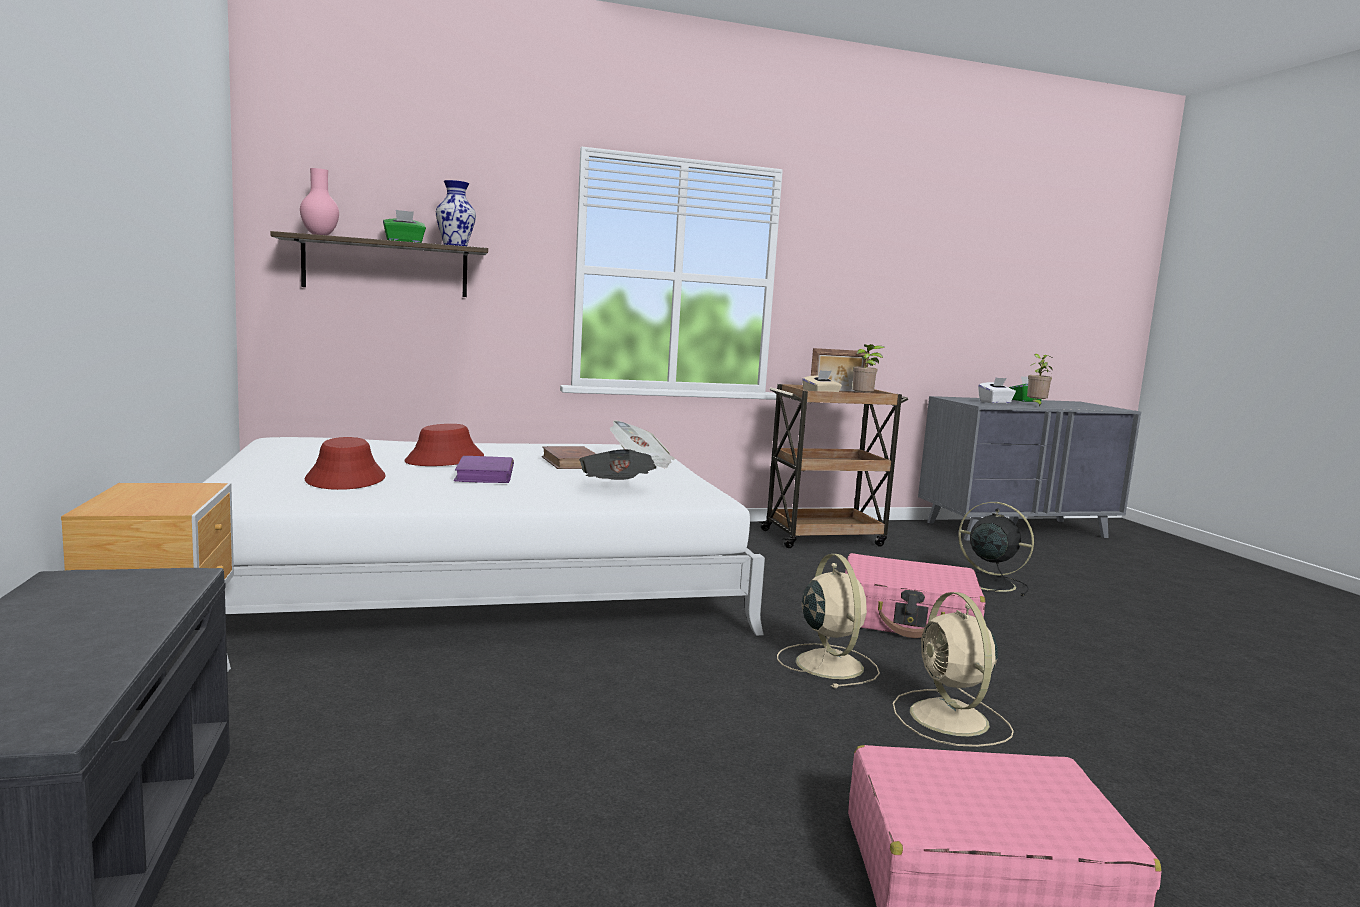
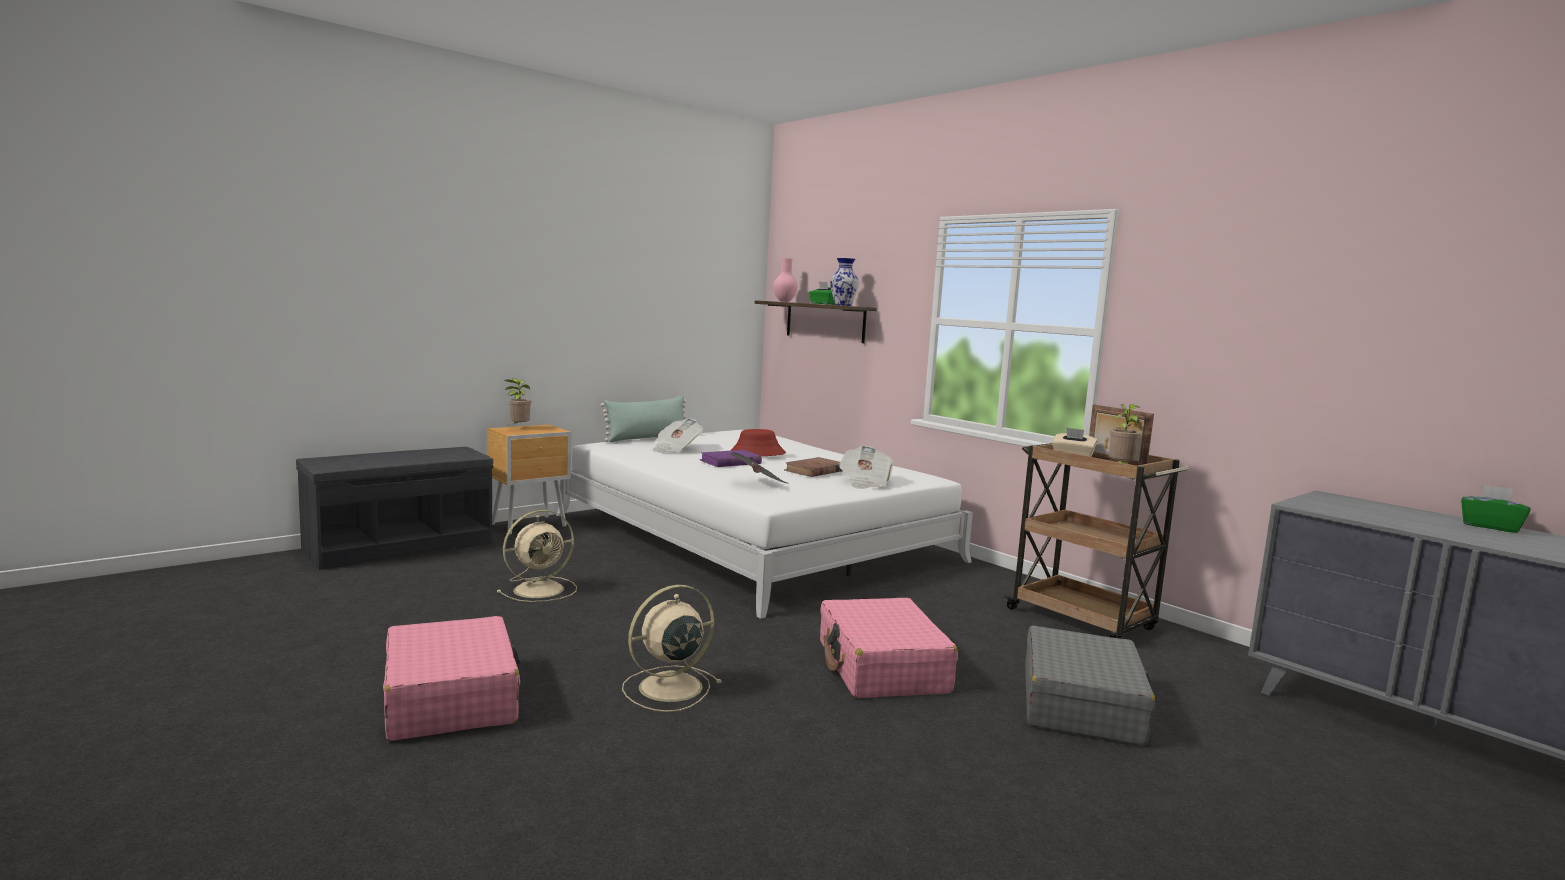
camera: 65 degrees right, 0 degrees up
red hat [305,437,386,490] -> newspaper [652,419,703,453]
beige fan [777,554,880,688] -> beige fan moved to [497,510,577,602]
black fan [958,502,1034,596] -> grey suitcase [1025,626,1155,746]
white tissue box [978,378,1016,404] -> none
potted plant [1027,354,1053,406] -> potted plant moved to [504,378,531,425]
none -> green pillow [601,396,687,442]

